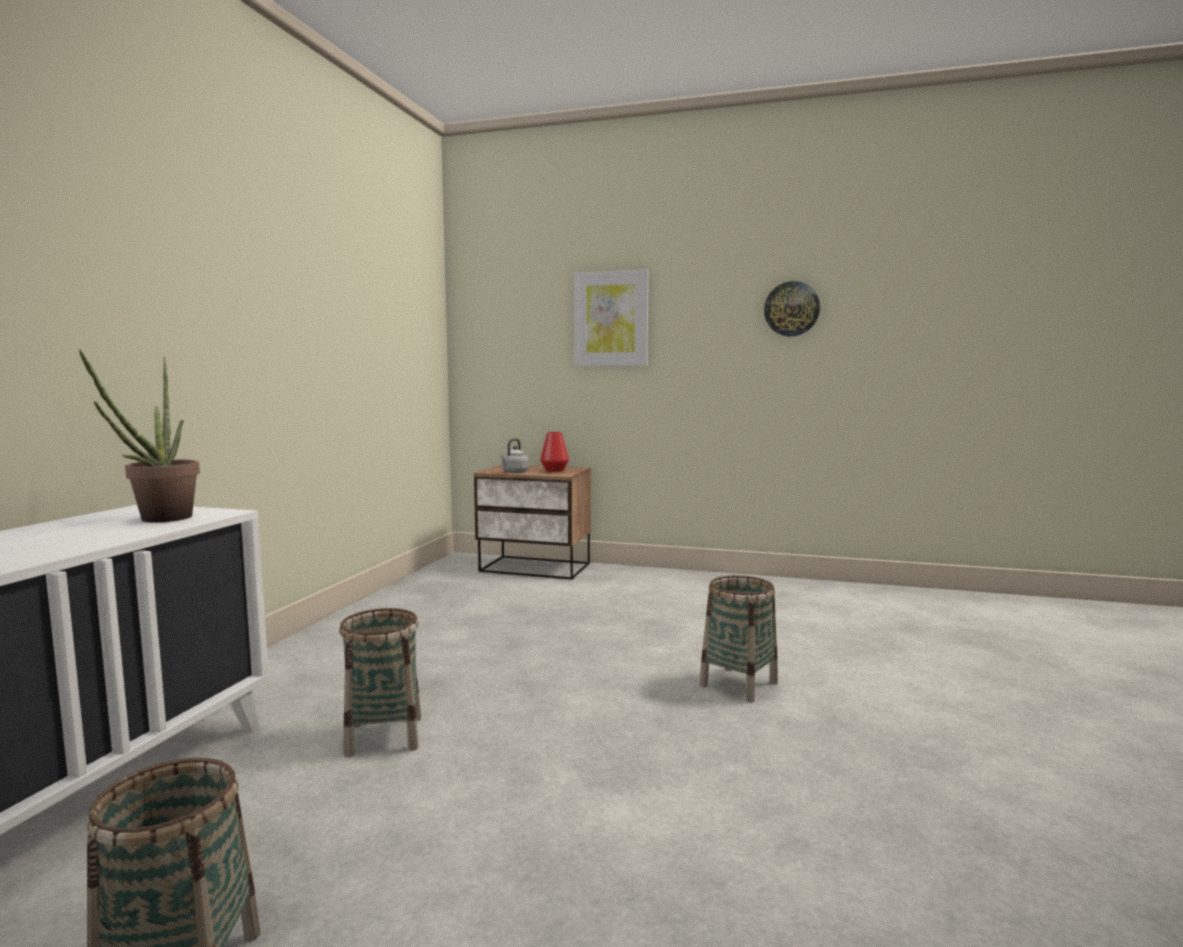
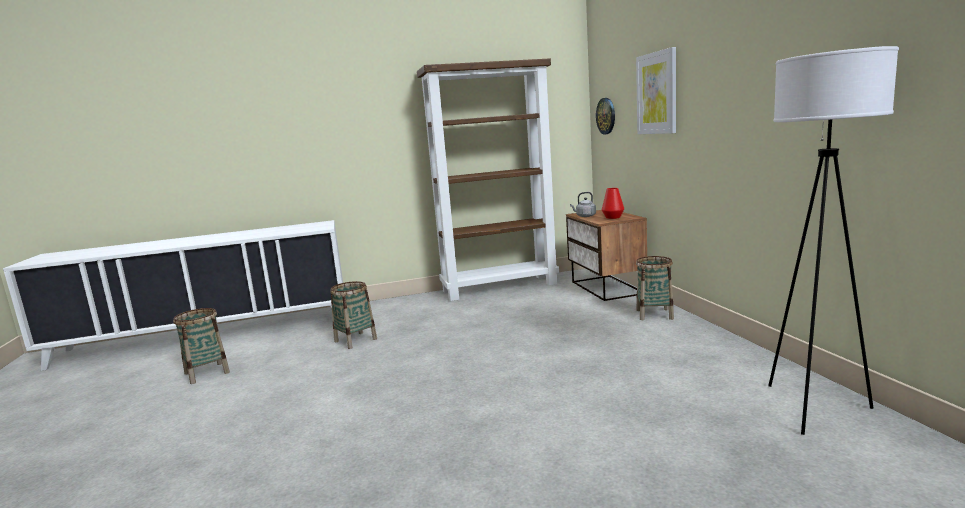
camera: 60 degrees right, 5 degrees up
potted plant [79,349,200,522] -> none
basket [699,575,778,702] -> basket moved to [636,256,674,320]
wall clock [764,281,820,336] -> wall clock moved to [596,98,615,134]
none -> brown bookcase [417,58,559,301]
none -> white floor lamp [768,46,899,435]

